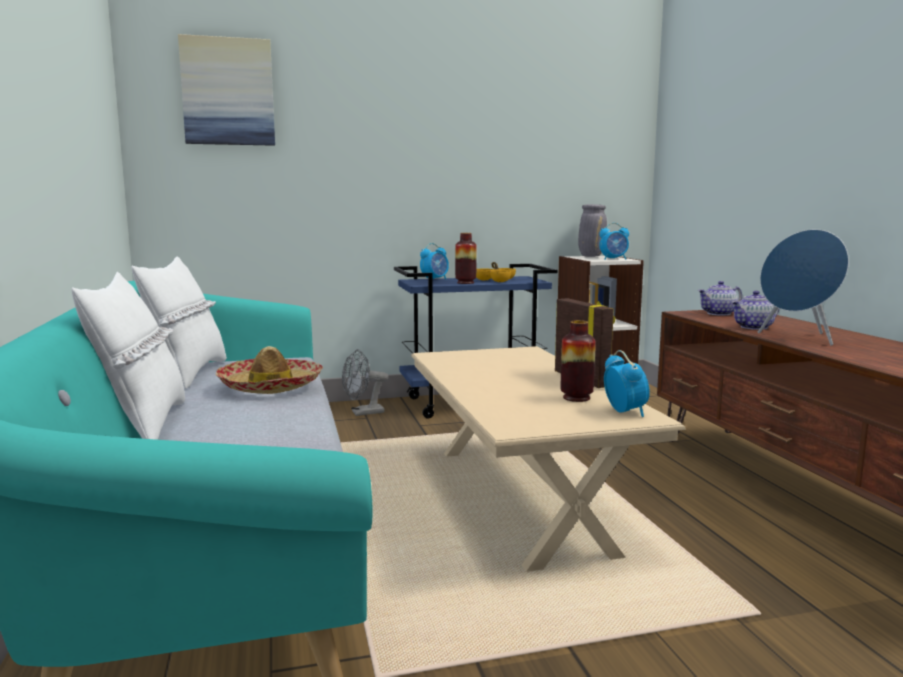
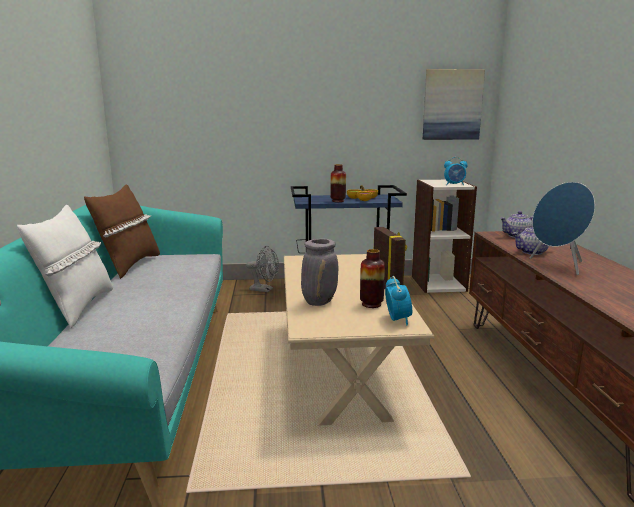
camera: 10 degrees right, 5 degrees up
white pillow [131,257,227,389] -> brown pillow [84,185,160,279]
picture [178,34,275,146] -> picture moved to [423,69,485,140]
hat [216,346,323,394] -> none
grey fan [342,349,389,416] -> grey fan turned 150 degrees counterclockwise [246,246,279,292]
alarm clock [420,243,449,279] -> none
grey vase [578,204,607,257] -> grey vase moved to [301,238,338,306]

